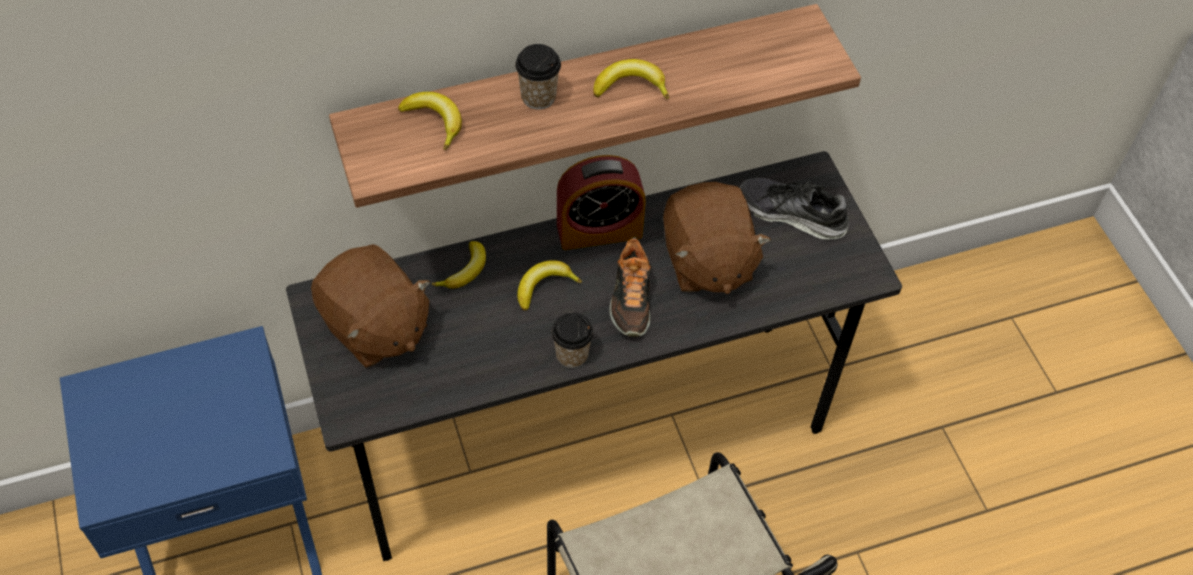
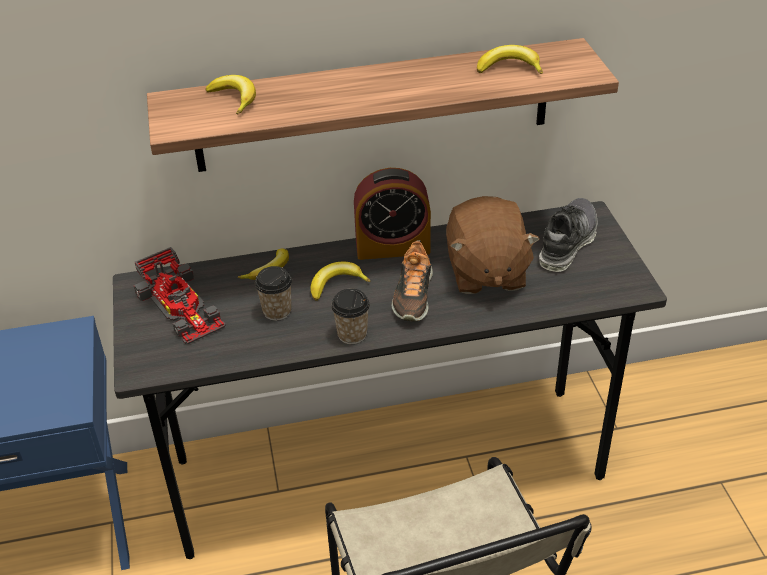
camera: 10 degrees right, 15 degrees down
brown plush toy [311,244,430,368] -> toy car [134,247,226,344]
cup [515,44,561,110] -> cup moved to [255,266,292,321]
banana [593,59,669,99] -> banana moved to [477,45,543,74]
shoe [740,178,849,240] -> shoe turned 90 degrees clockwise [539,198,598,272]

